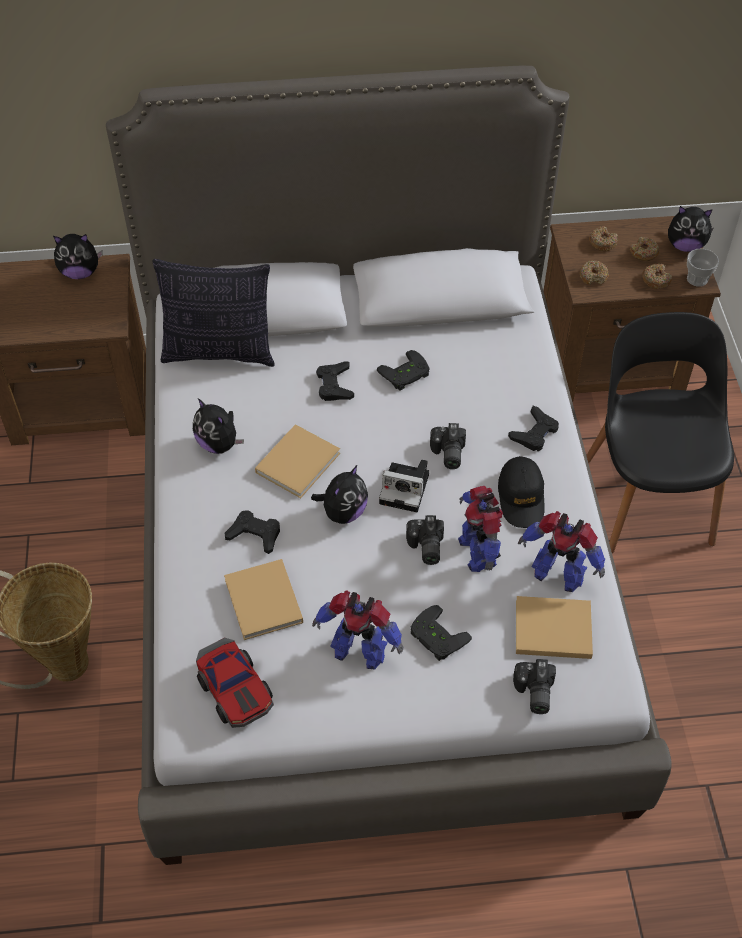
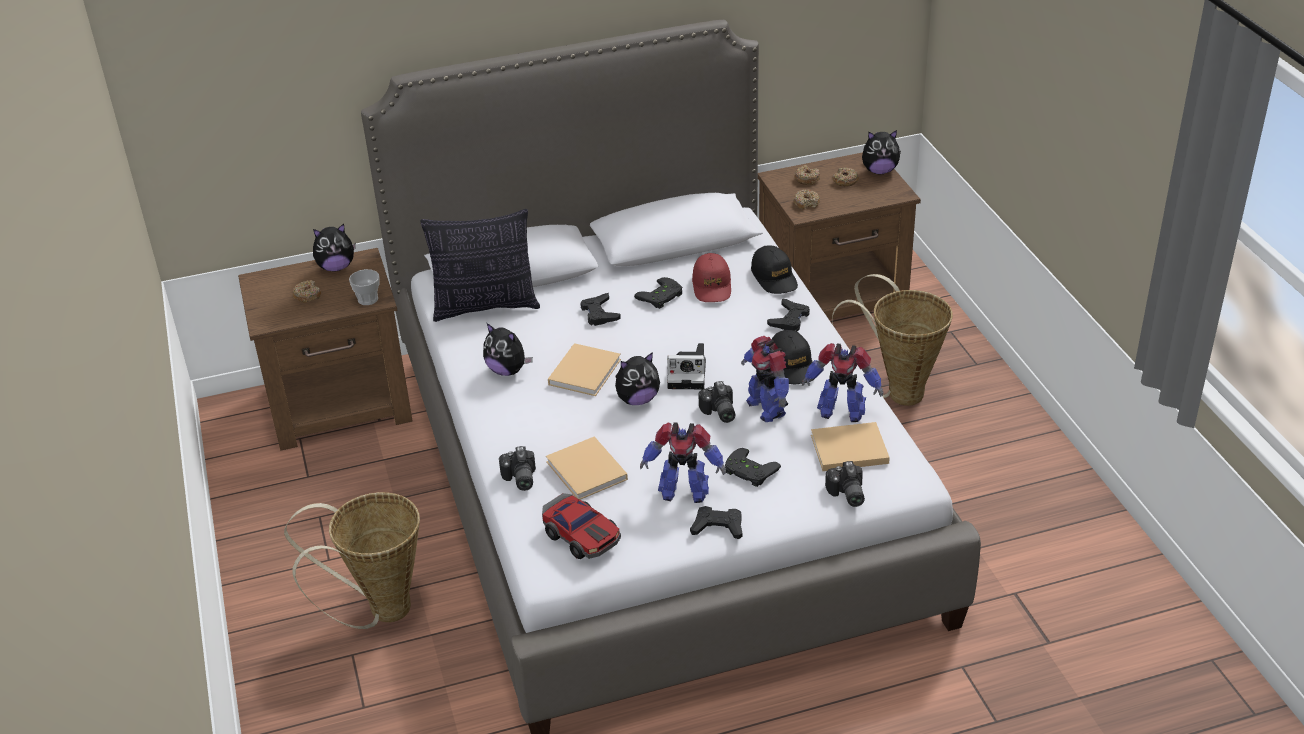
camera: 10 degrees left, 15 degrees down
black game controller [224,510,280,554] -> black game controller moved to [690,506,743,539]
plush toy [311,465,368,524] -> plush toy turned 45 degrees clockwise [615,352,660,405]
camera [430,423,466,469] -> camera moved to [499,446,536,491]
black chair [586,312,734,553] -> basket [832,274,953,406]
donut [642,264,672,289] -> donut moved to [292,280,321,303]
cup [687,249,719,287] -> cup moved to [349,269,379,305]
none -> red cap [692,253,731,302]
none -> black cap [751,245,798,294]

